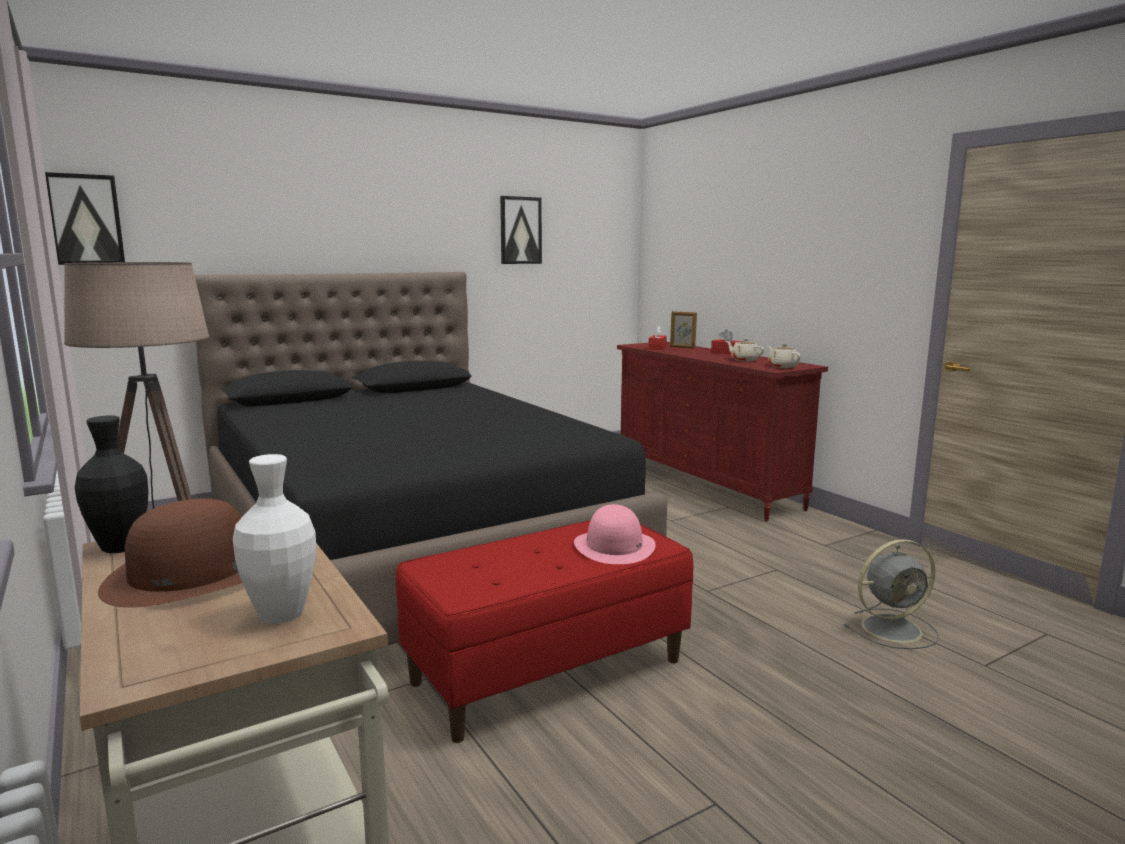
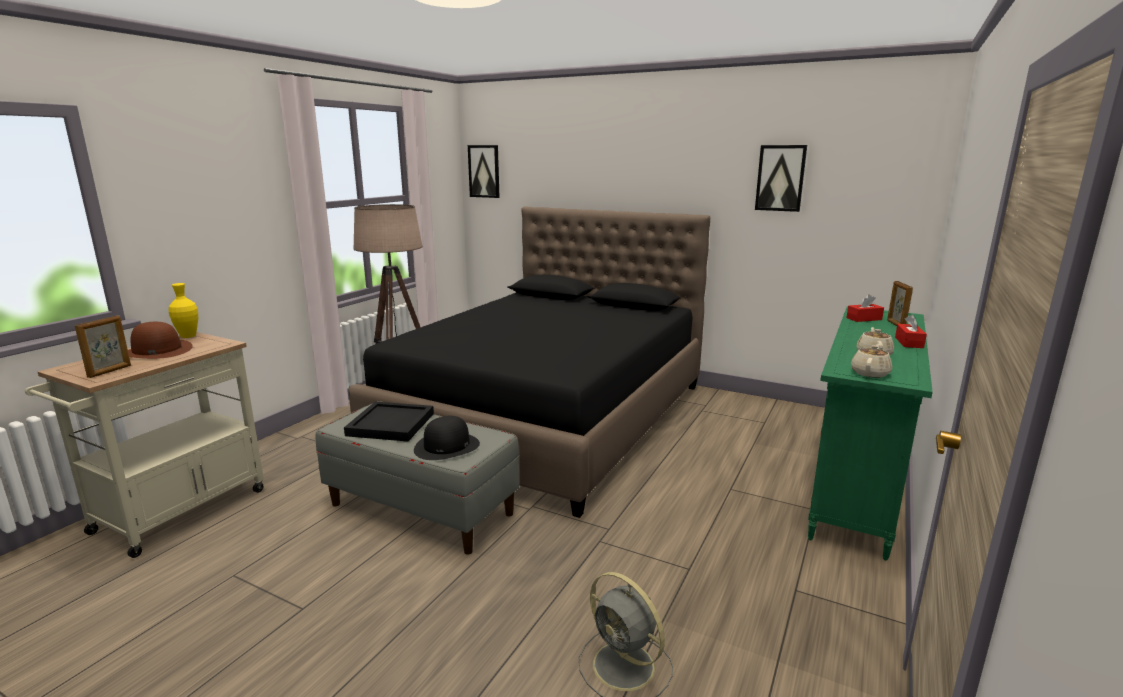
camera: 60 degrees right, 5 degrees up
black vase [75,415,149,553] -> yellow vase [168,283,198,338]
white vase [233,454,316,624] -> picture frame [75,316,131,378]
red bench [396,520,693,743] -> grey bench [315,401,519,555]
pink hat [574,504,656,564] -> black hat [414,416,480,460]
red dresser [617,342,828,522] -> green dresser [808,307,933,561]
none -> black tray [344,402,434,442]

